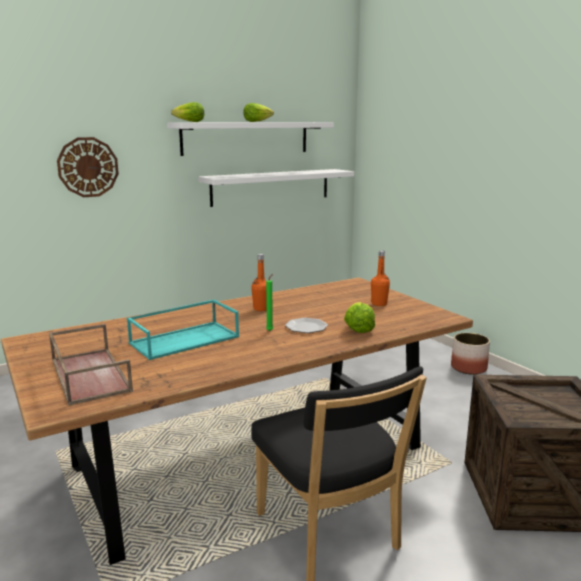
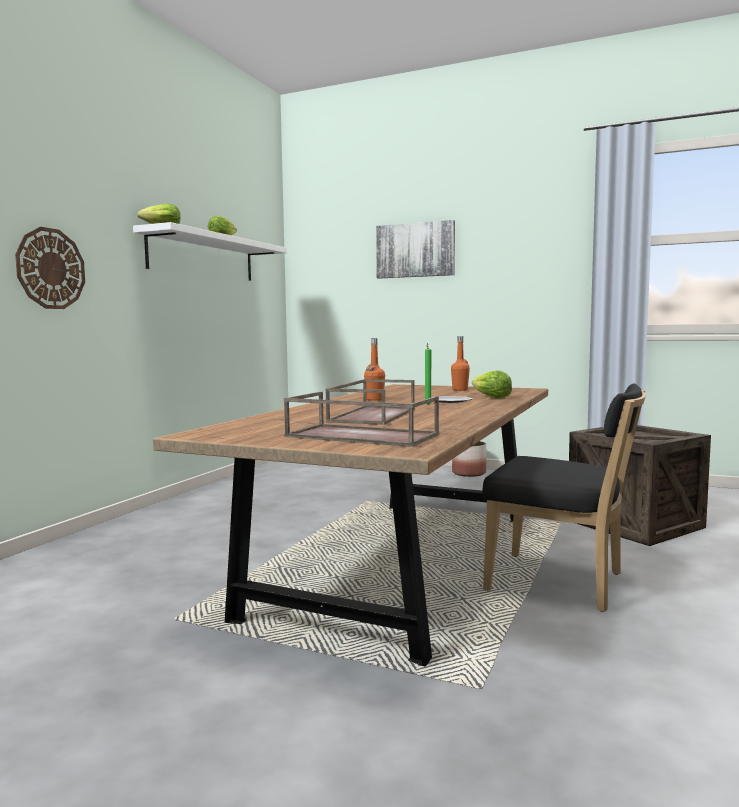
camera: 35 degrees left, 10 degrees down
turquoise tray [127,299,239,360] -> brown tray [325,379,415,425]
white shelf [198,169,354,207] -> none
none -> picture [376,220,455,278]

